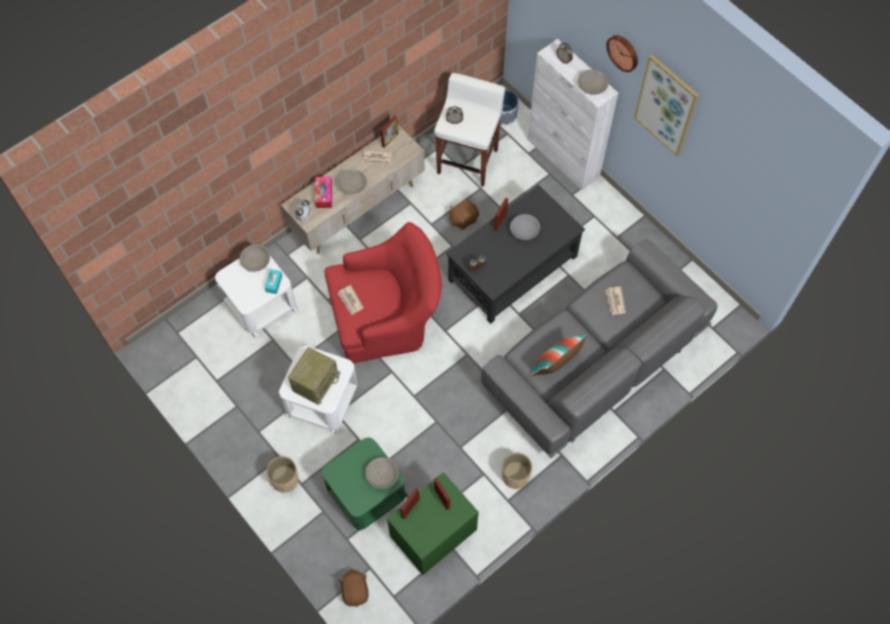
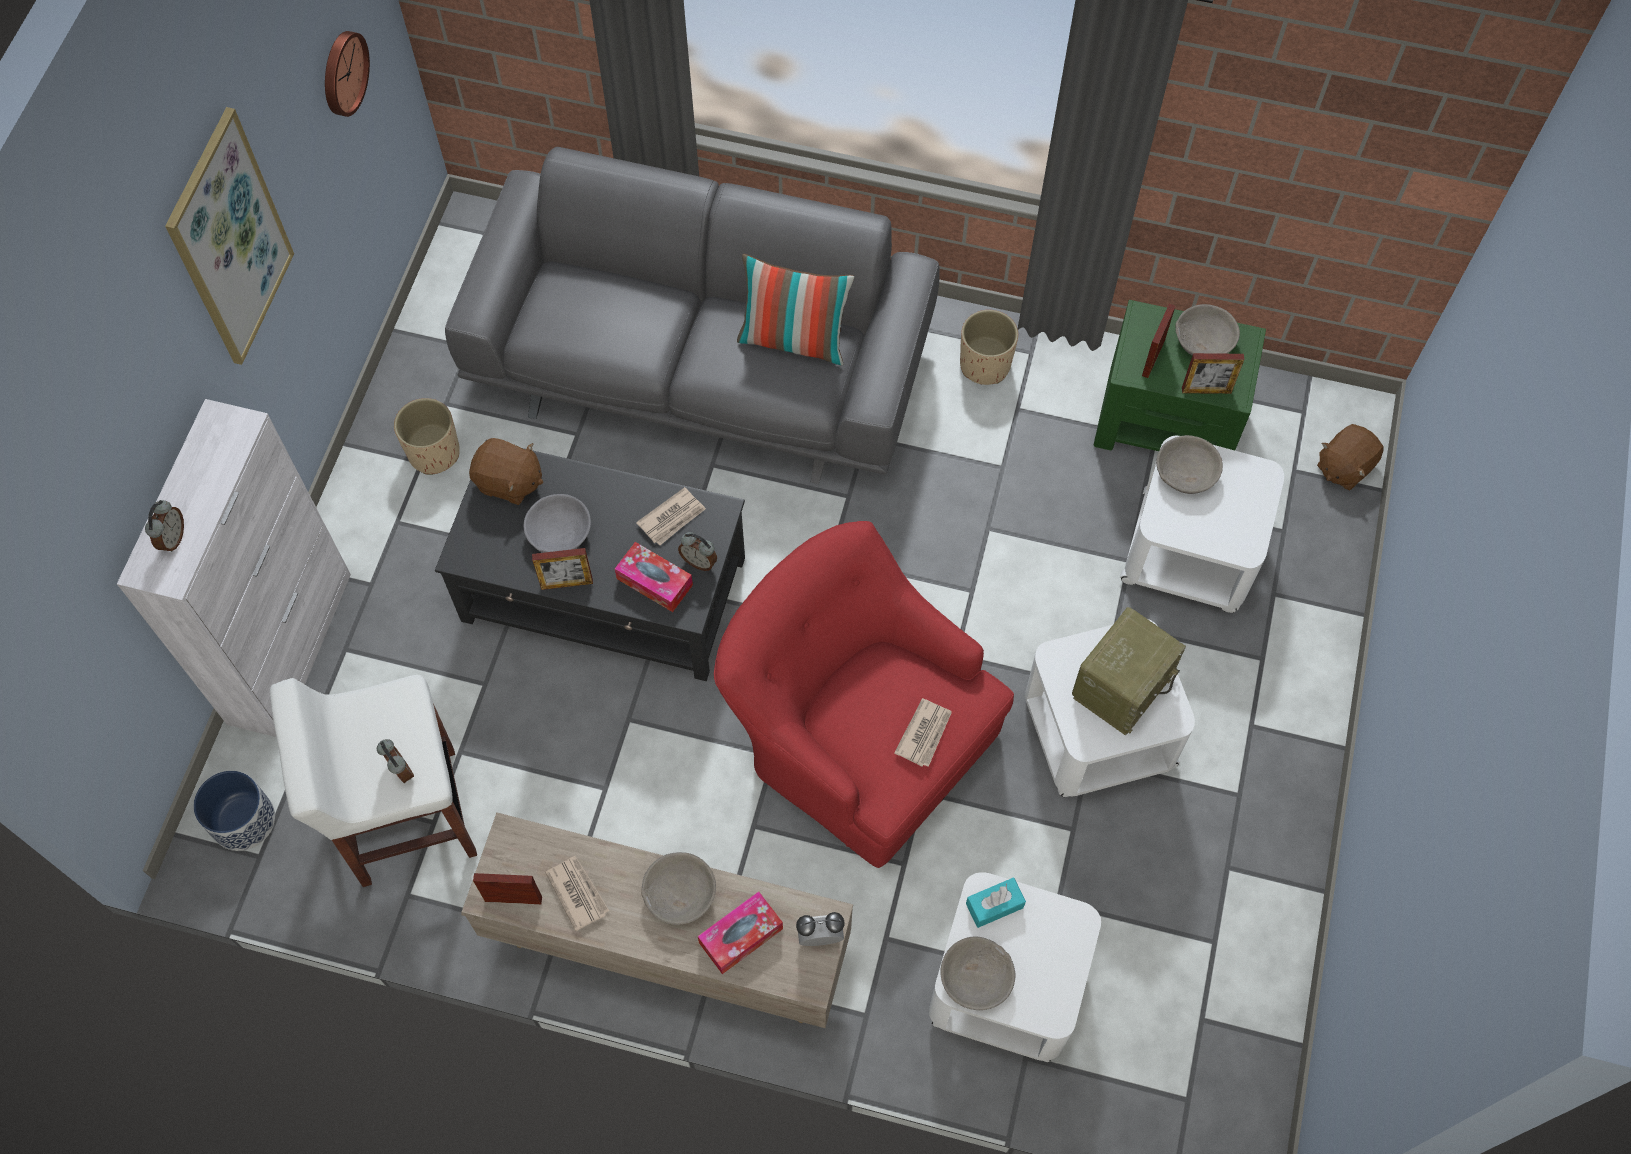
camera: 125 degrees left, 0 degrees up
beige planter [266,456,299,493] -> beige planter moved to [394,398,460,475]
radio [288,347,340,405] -> radio turned 135 degrees clockwise [1072,607,1186,735]
green side table [322,437,408,531] -> white side table [1120,436,1284,613]
brown plush toy [449,200,479,230] -> brown plush toy moved to [469,438,543,505]
grey bowl [578,69,609,95] -> grey bowl moved to [1175,304,1240,356]
wall clock [606,35,638,72] -> wall clock moved to [325,31,370,117]
newspaper [606,287,626,315] -> newspaper moved to [636,487,706,545]
none -> tissue box [615,542,693,612]

